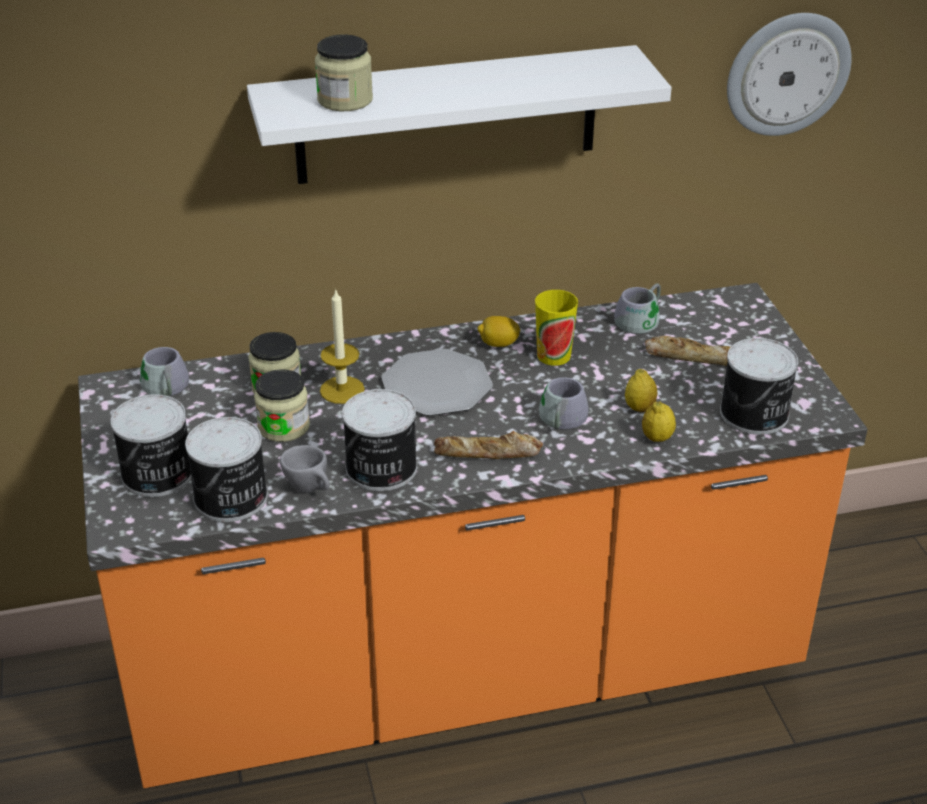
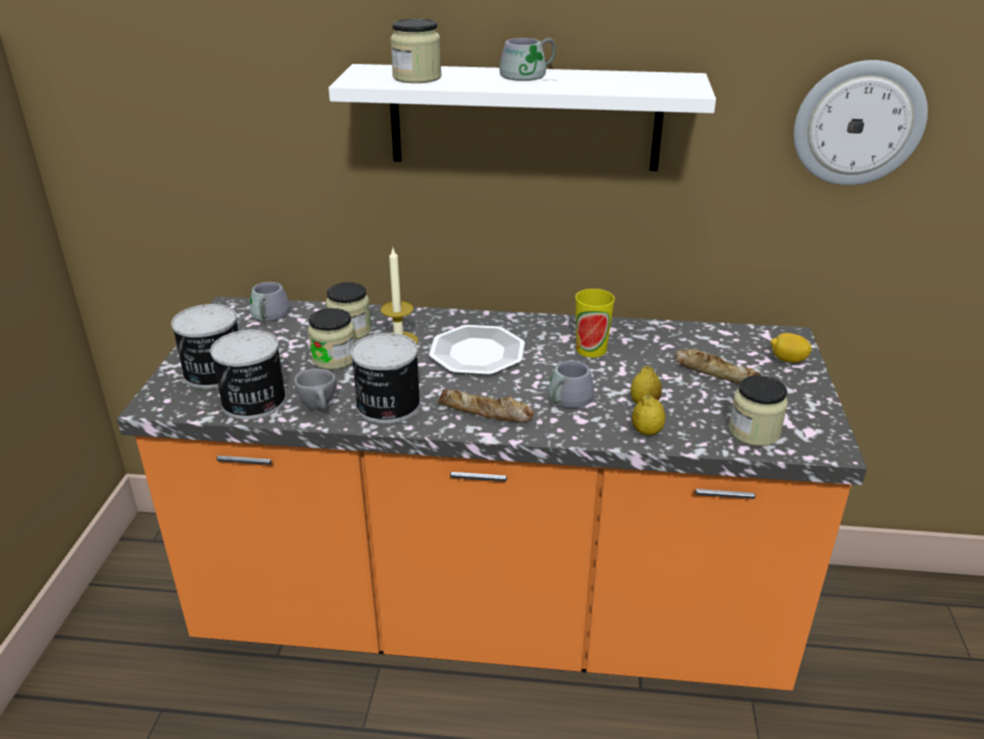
camera: 20 degrees right, 5 degrees down
lemon [477,316,520,347] -> lemon moved to [771,333,812,363]
grey mug [614,283,675,334] -> grey mug moved to [499,38,556,81]
can [720,338,798,435] -> jar [729,375,788,446]

